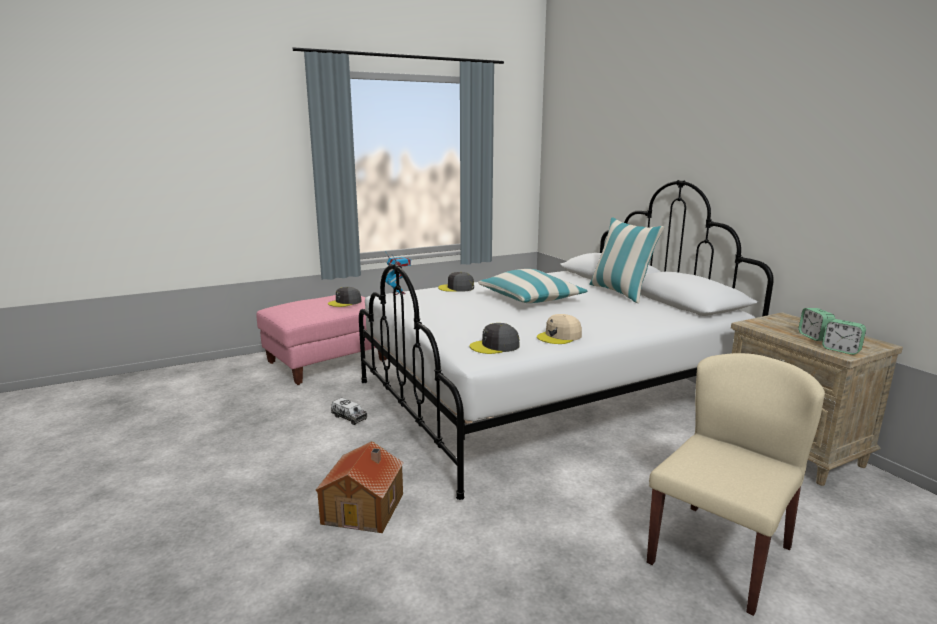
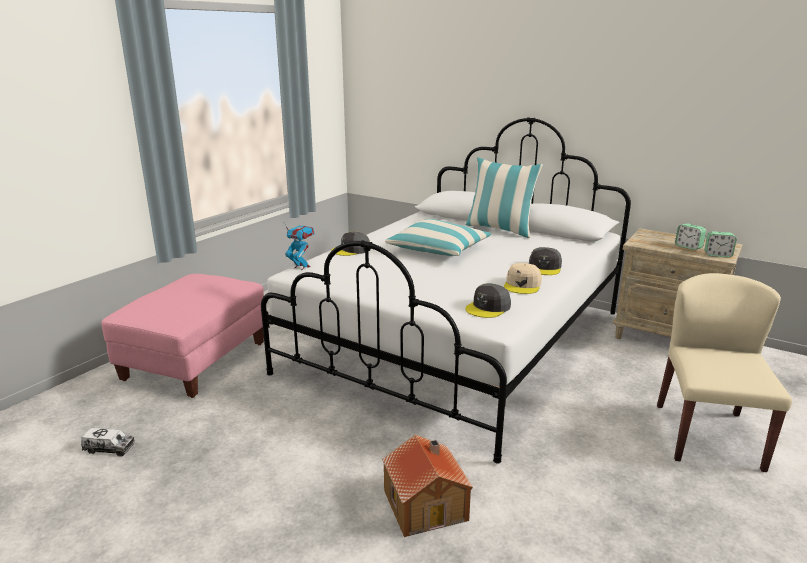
camera: 30 degrees left, 5 degrees up
grey cap [328,287,362,307] -> grey cap moved to [529,247,562,275]
toy truck [331,398,368,425] -> toy truck moved to [81,428,135,457]

